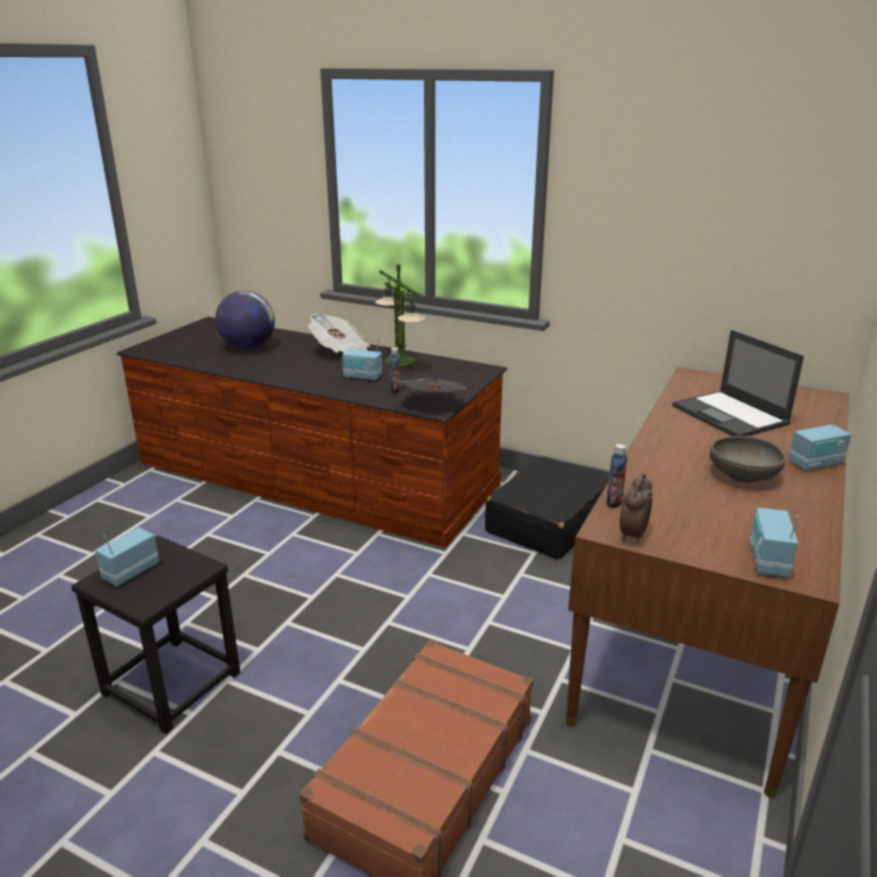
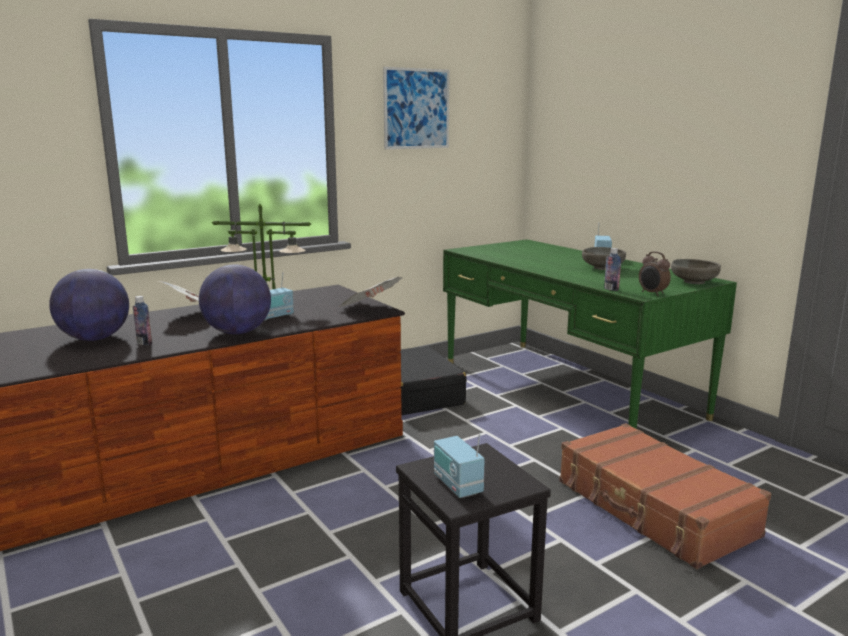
camera: 60 degrees left, 10 degrees down
bottle [390,348,401,393] -> bottle moved to [133,296,152,345]
brown desk [566,367,849,798] -> green desk [443,239,737,429]
laptop [672,330,804,436] -> none
radio [750,508,798,577] -> grey bowl [671,259,721,284]
none -> globe [199,265,271,334]
none -> picture [383,67,449,149]

